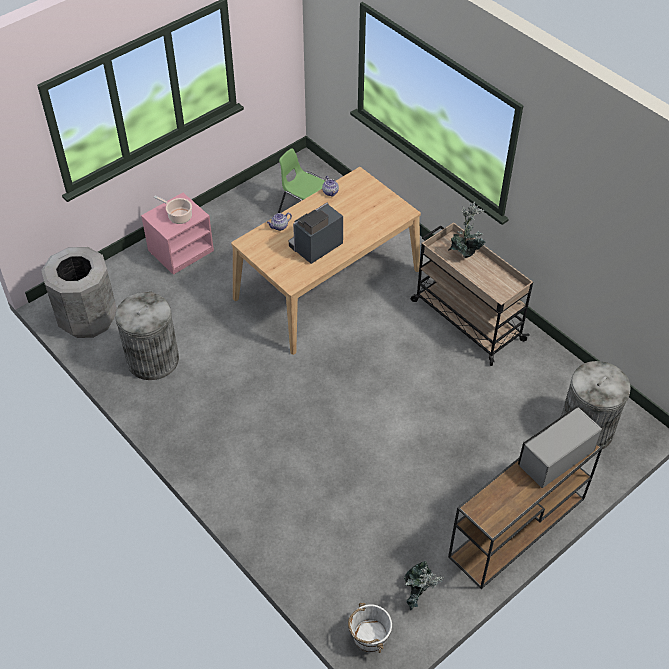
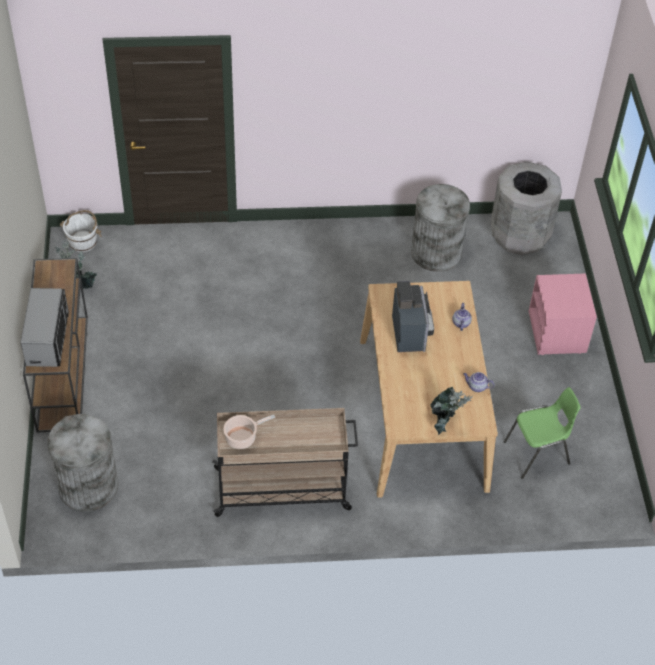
camera: 125 degrees right, 0 degrees up
cooking pot [154,196,192,224] -> cooking pot moved to [223,415,275,449]
potted plant [448,202,486,258] -> potted plant moved to [430,387,473,435]

